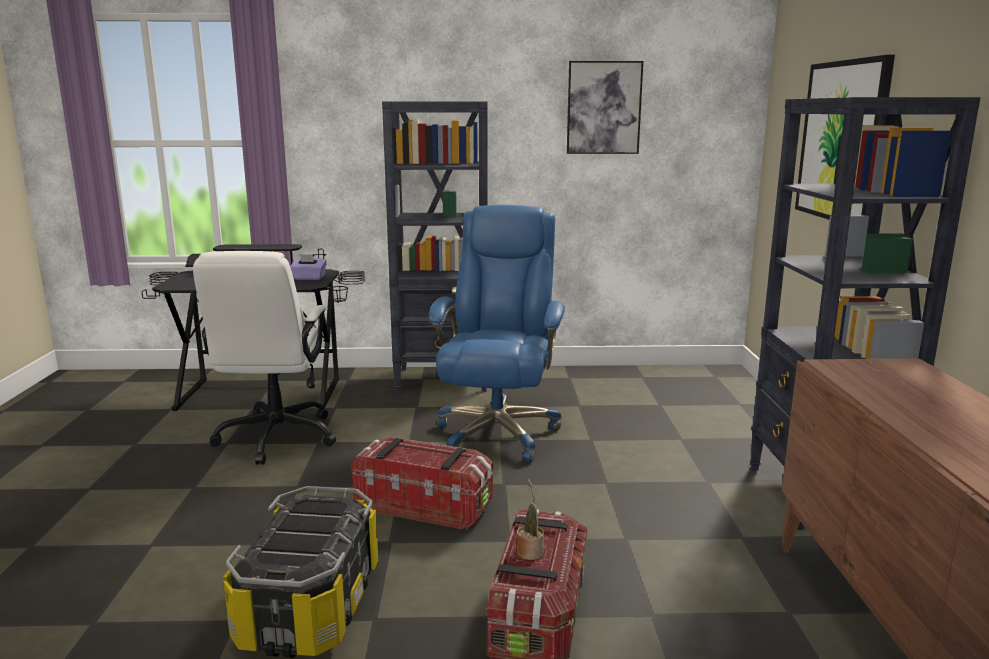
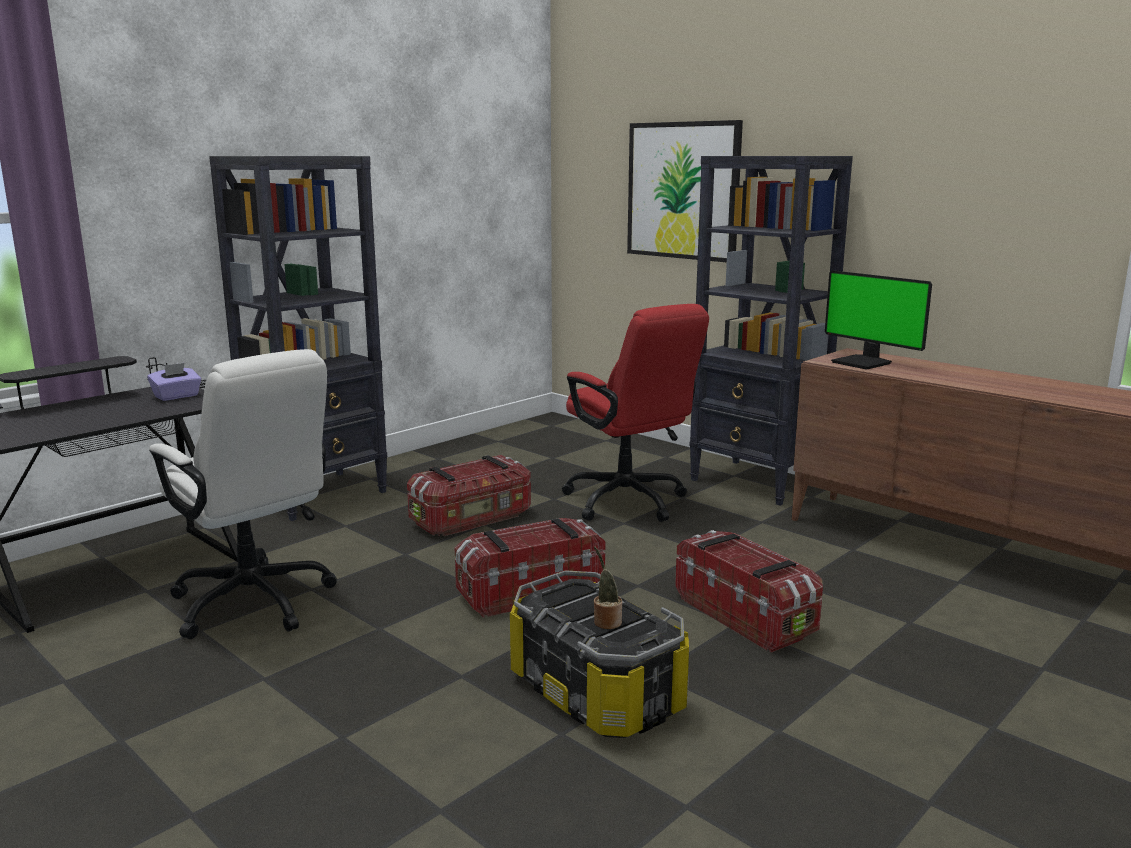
camera: 45 degrees left, 0 degrees up
blue office chair [429,205,565,463] -> storage box [407,455,531,536]
potted plant [517,479,544,560] -> potted plant moved to [594,546,622,629]
picture [567,61,643,154] -> none
none -> red office chair [562,304,709,522]
none -> monitor [825,270,932,370]

